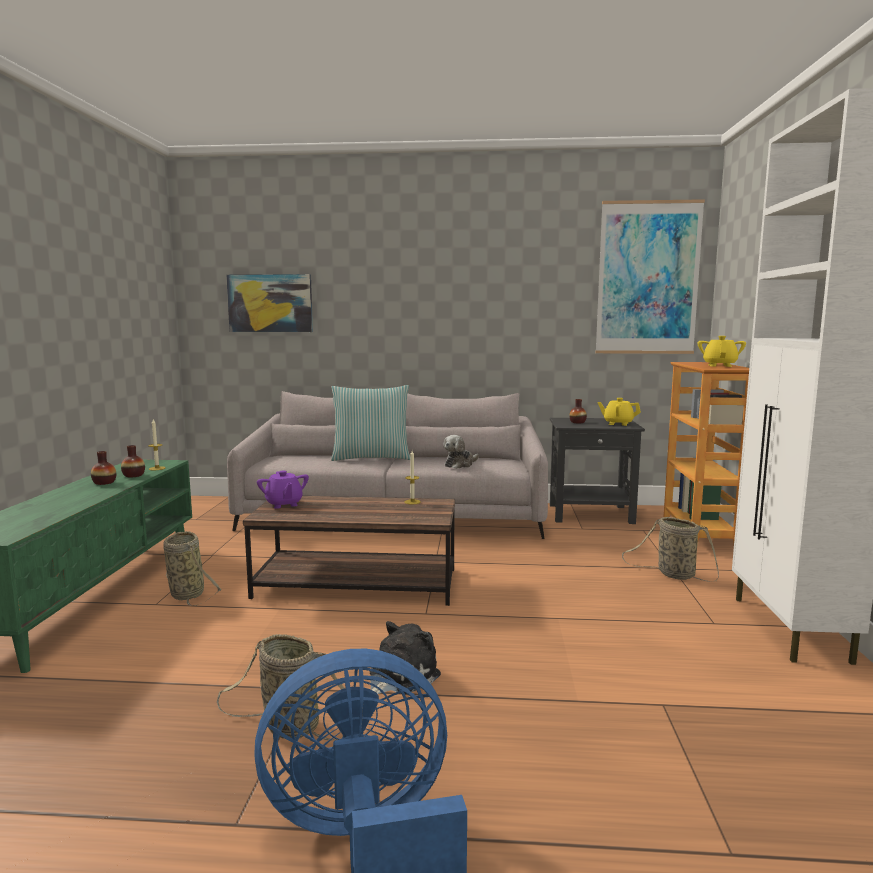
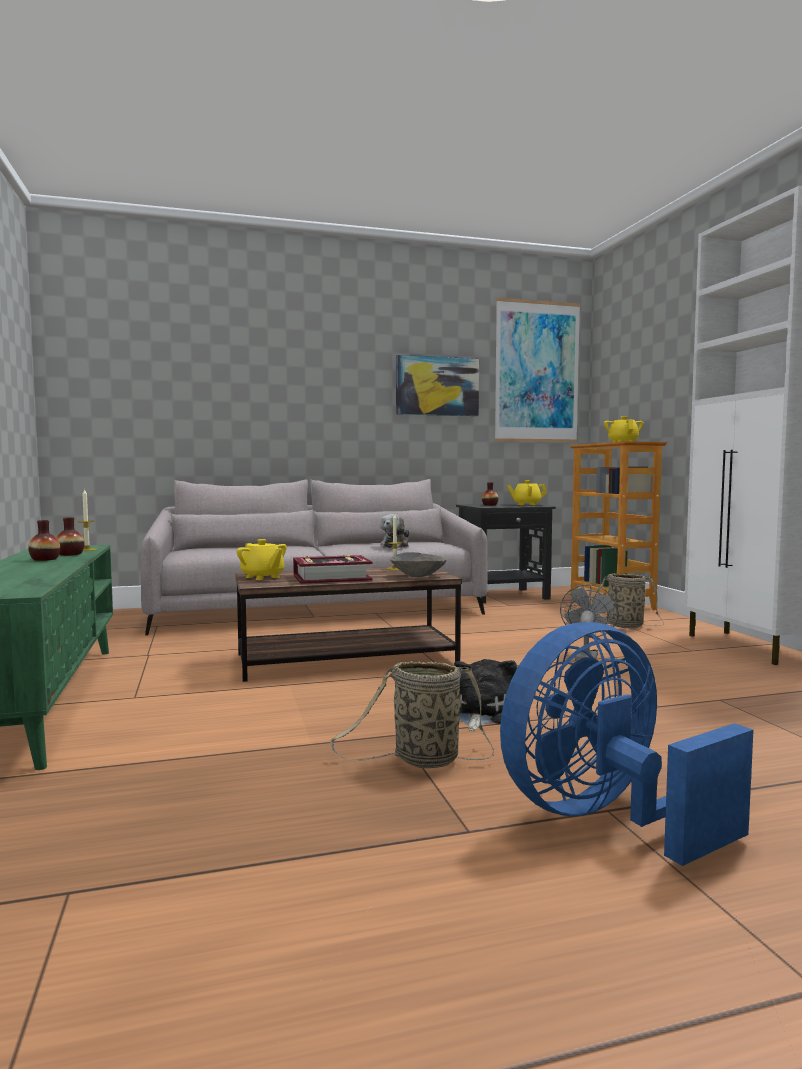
camera: 20 degrees left, 5 degrees down
basket [163,531,222,606] -> none
picture [226,274,313,332] -> picture moved to [396,355,479,416]
purple teapot [257,471,309,509] -> yellow teapot [237,539,287,580]
pillow [331,385,410,461] -> none
none -> book [293,555,373,584]
none -> grey bowl [390,552,446,577]
none -> grey fan [560,584,619,661]

